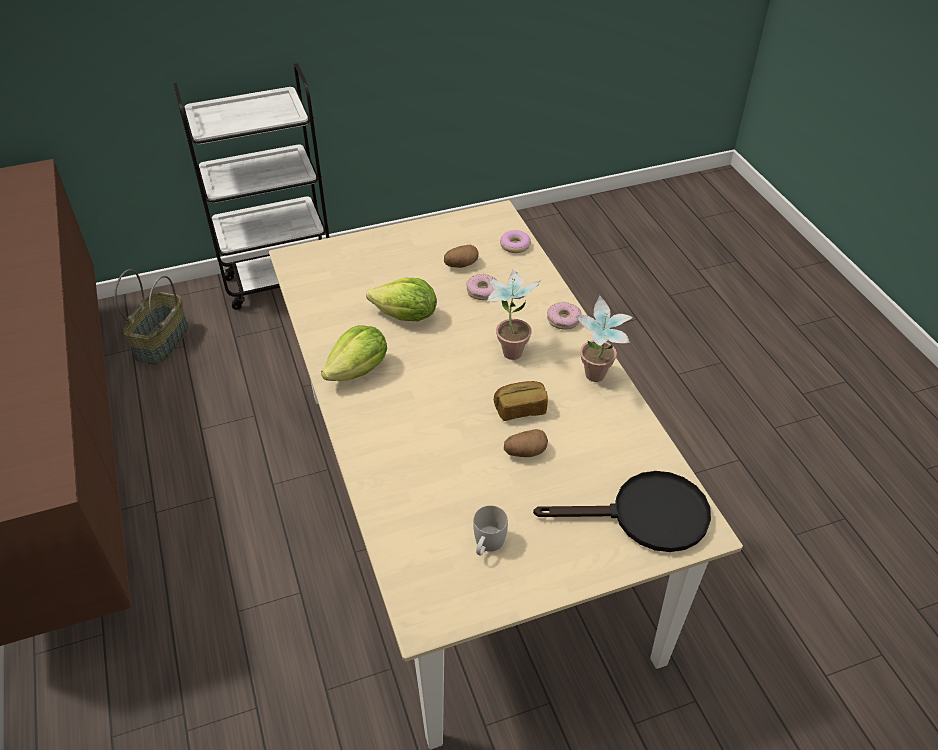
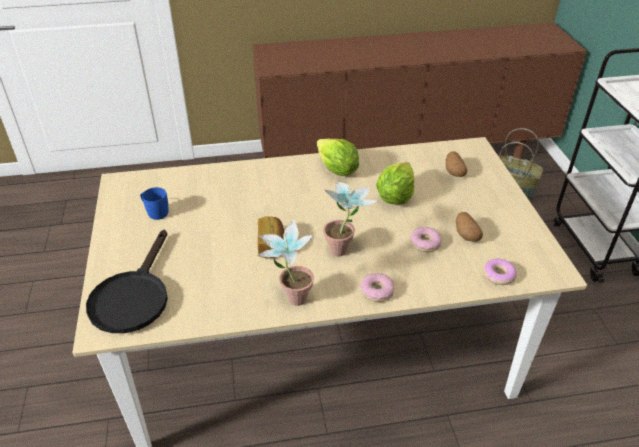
camera: 100 degrees right, 5 degrees down
white mug [473,505,508,556] -> blue mug [140,187,168,220]
potato [504,429,548,457] -> potato moved to [446,151,467,177]

